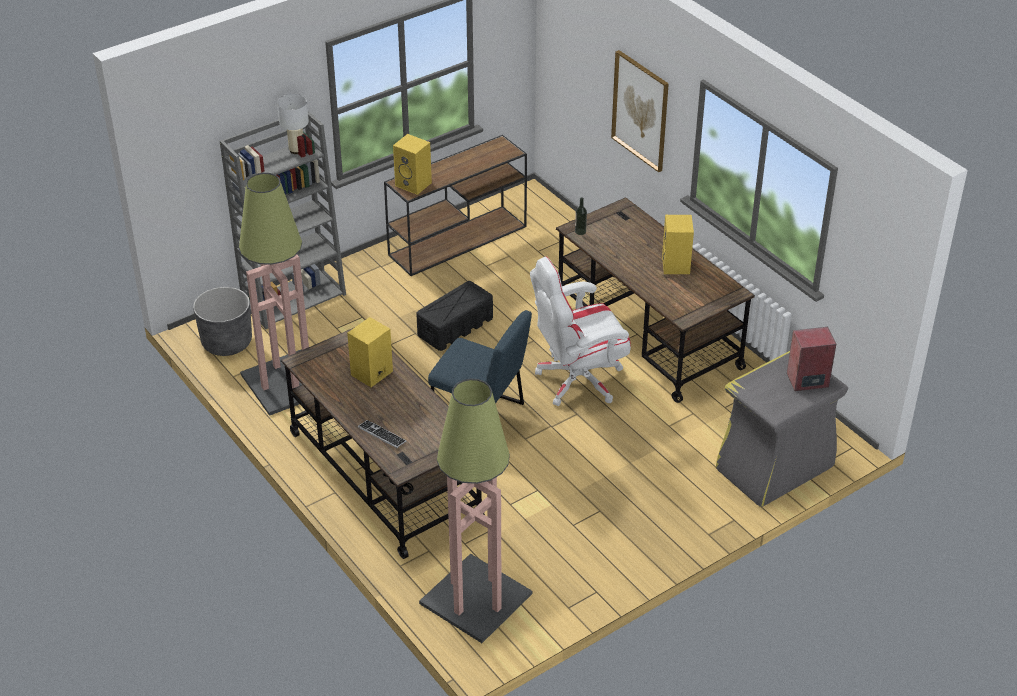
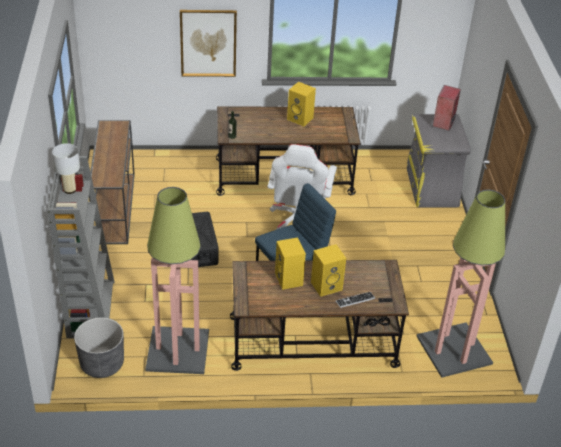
camera: 60 degrees left, 0 degrees up
yellow speaker [393,134,432,195] -> yellow speaker moved to [311,244,346,297]

